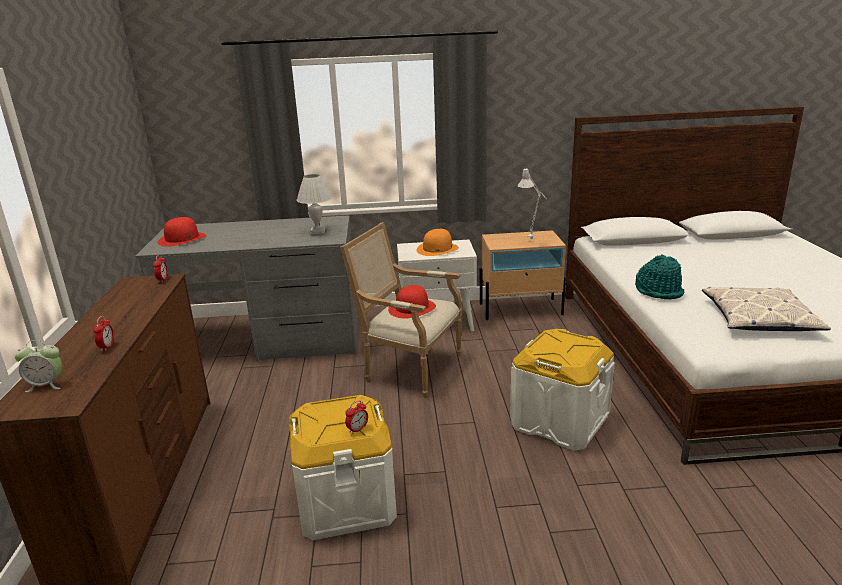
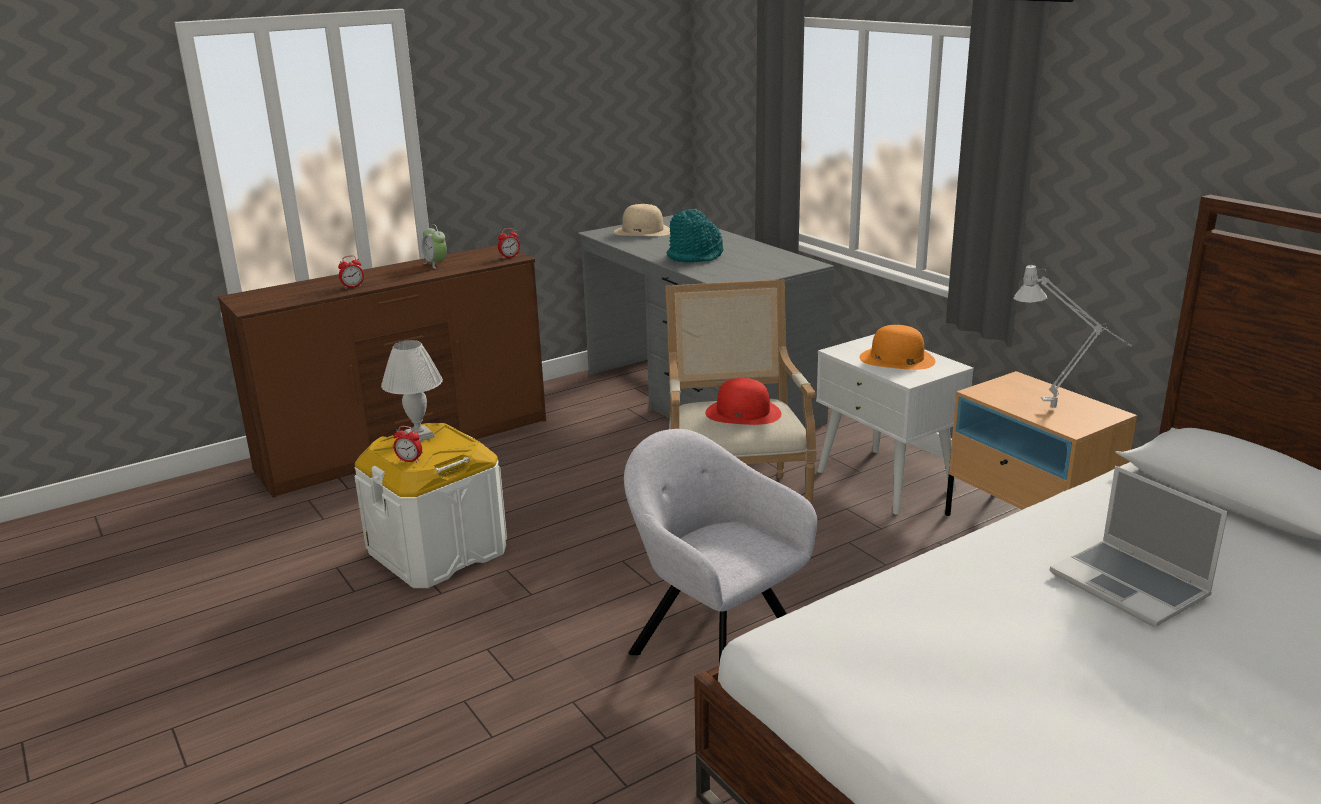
camera: 60 degrees right, 0 degrees up
alarm clock [15,340,62,392] -> alarm clock moved to [422,224,447,269]
red hat [158,217,206,247] -> beige hat [614,204,670,236]
white table lamp [297,174,332,234] -> white table lamp moved to [381,340,443,441]
white storage box [510,329,615,451] -> grey armchair [624,429,818,664]
turquoise hat [635,254,684,300] -> turquoise hat moved to [666,209,724,262]
pillow [702,287,831,331] -> none
none -> laptop [1050,466,1228,627]

